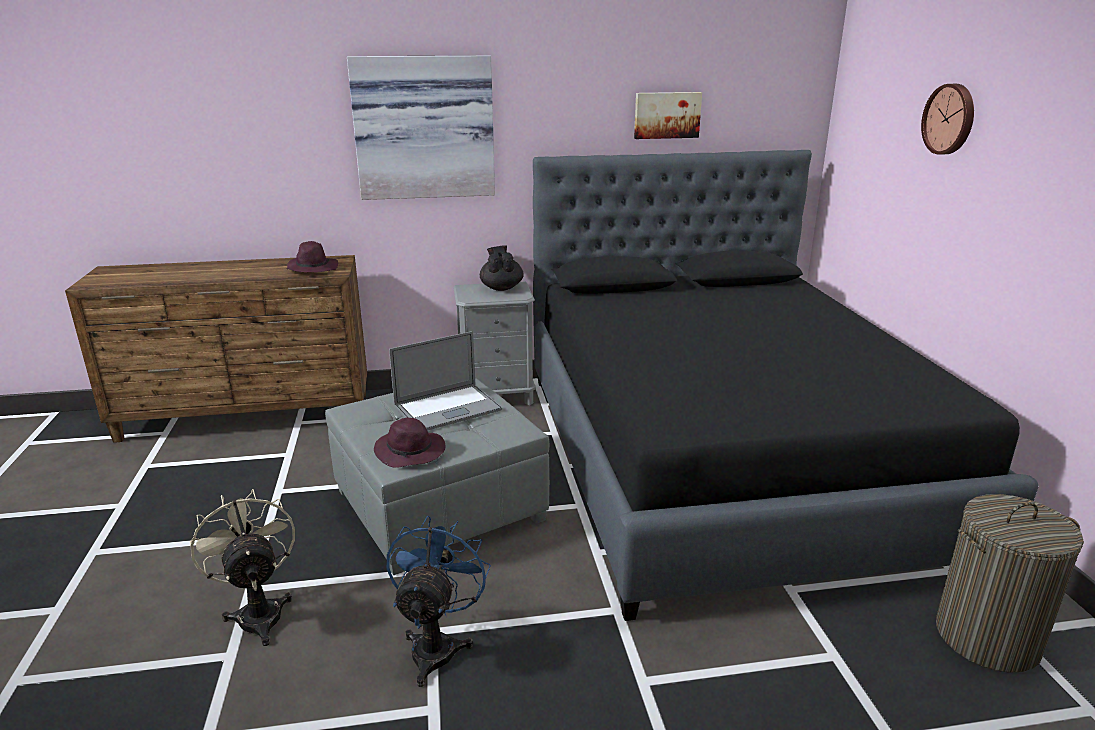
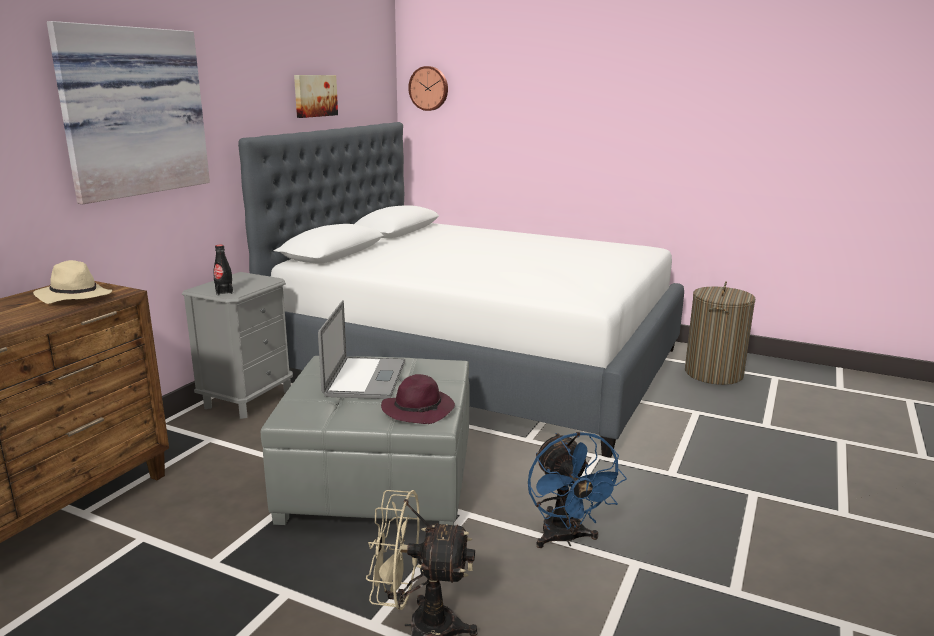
camera: 55 degrees left, 5 degrees down
purple hat [287,241,338,273] -> beige hat [33,260,112,304]
blue fan [387,516,491,687] -> blue fan turned 150 degrees counterclockwise [528,432,627,548]
black teapot [480,245,524,291] -> none
black bed [533,150,1039,621] -> white bed [238,122,684,458]
wall clock [921,84,974,155] -> wall clock moved to [408,66,448,111]
none -> black bottle [213,245,233,295]

